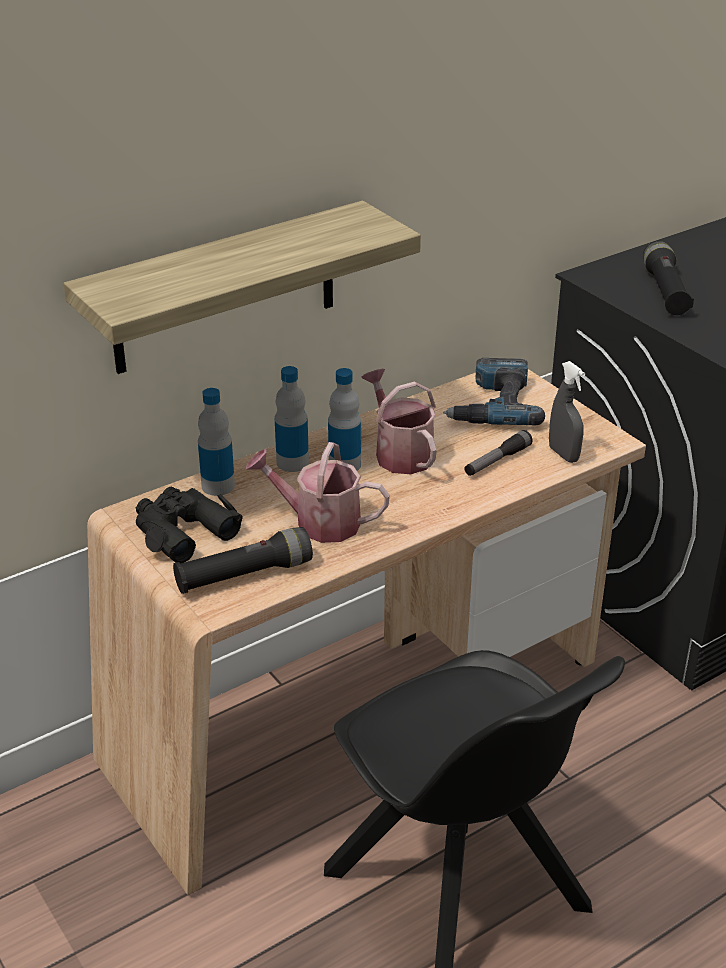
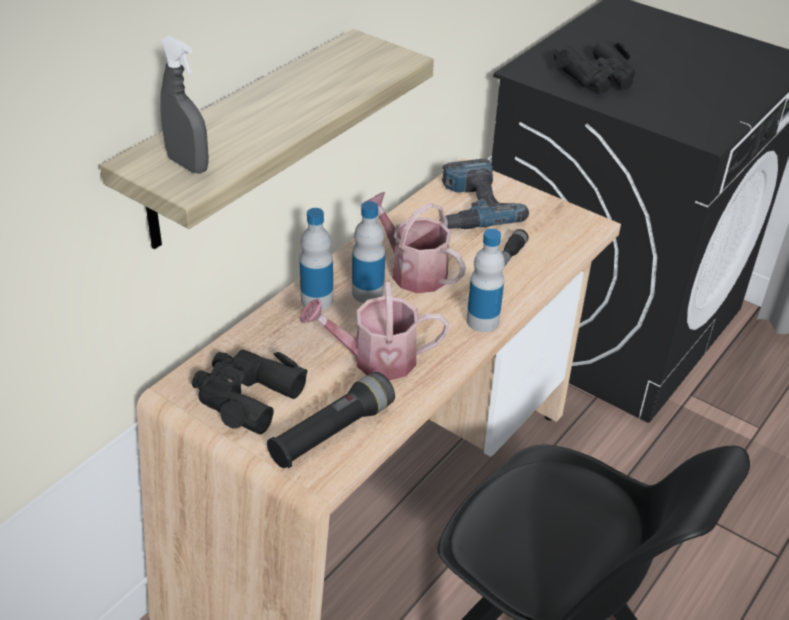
camera: 20 degrees left, 5 degrees up
bottle [198,388,235,496] -> bottle moved to [466,229,505,332]
grey spray bottle [549,361,585,463] -> grey spray bottle moved to [160,36,209,174]
black flashlight [643,241,694,315] -> black binoculars [553,40,635,92]

